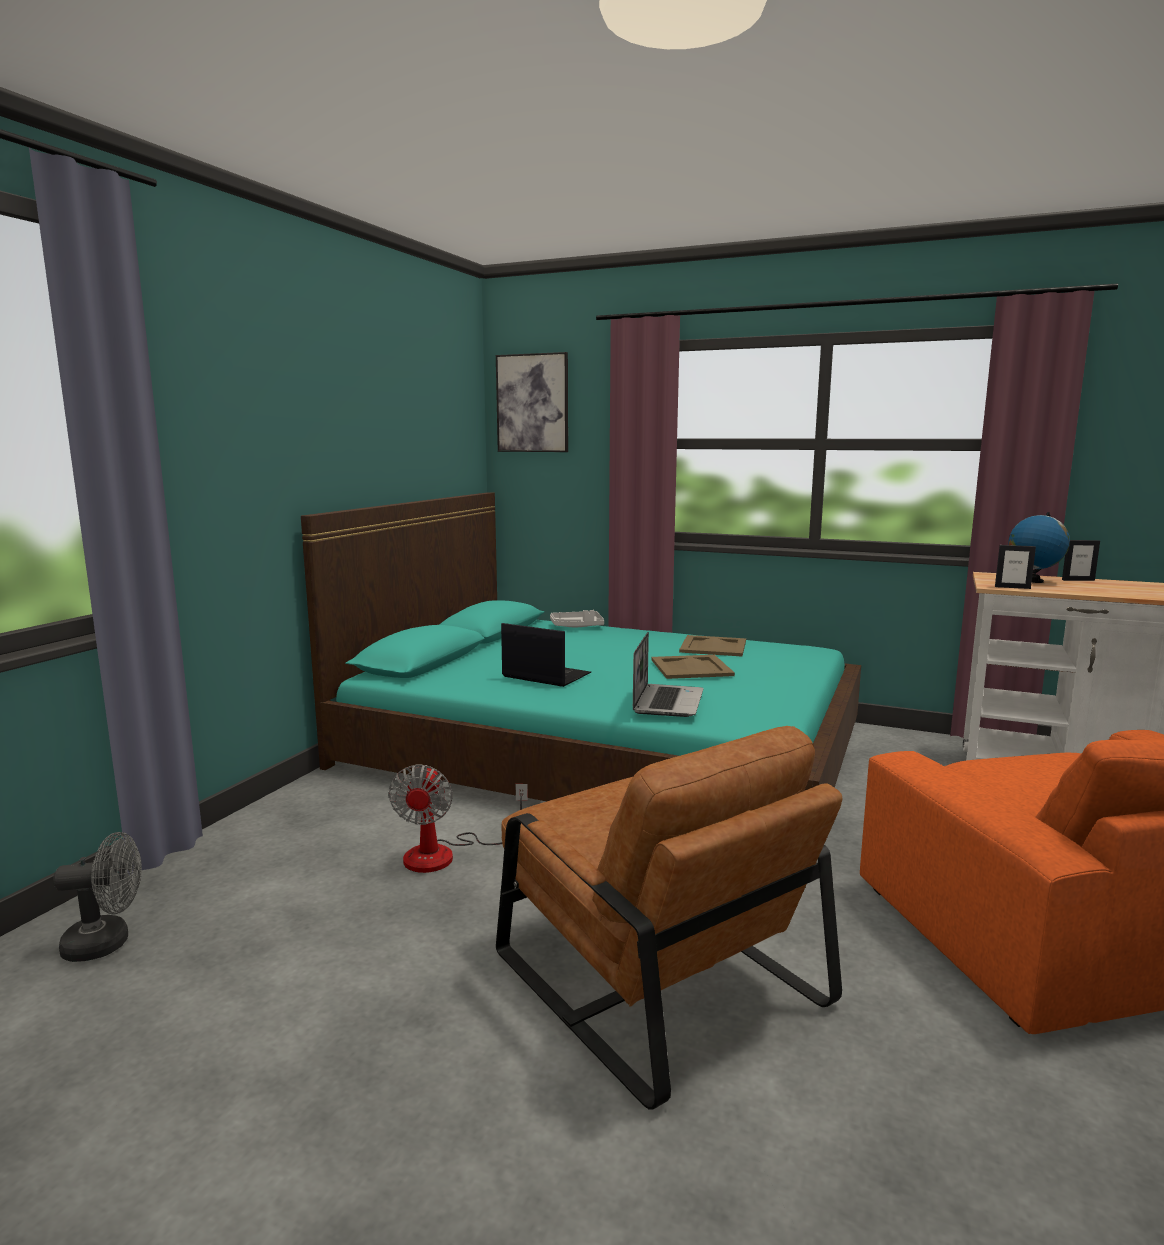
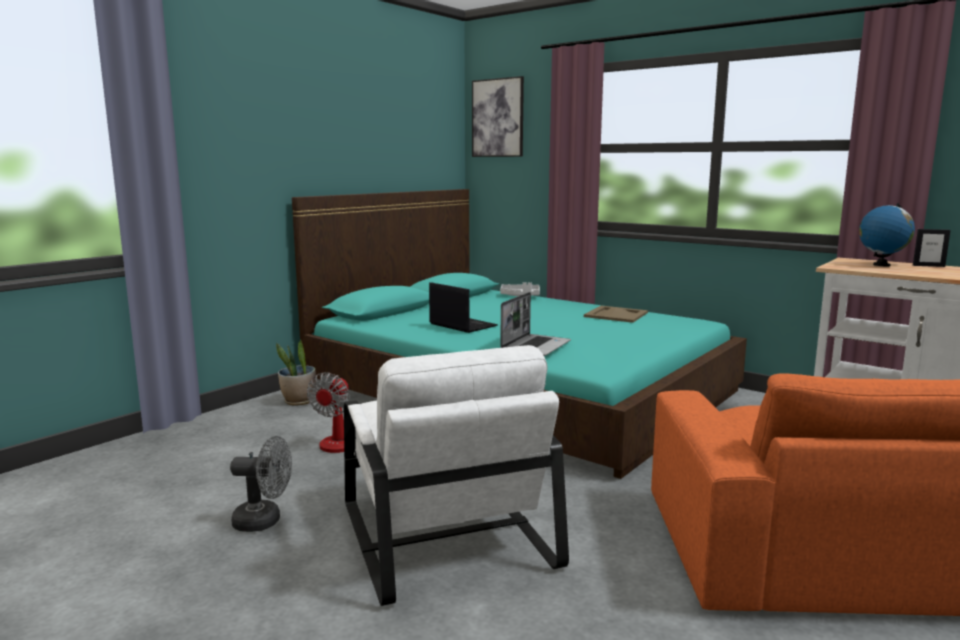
camera: 15 degrees right, 0 degrees up
grey fan [53,832,142,962] -> grey fan moved to [230,436,292,532]
brown armchair [496,726,843,1110] -> white armchair [344,345,569,606]
beige tray [651,655,735,679] -> none
picture frame [995,545,1036,589] -> none
none -> potted plant [276,340,316,406]

